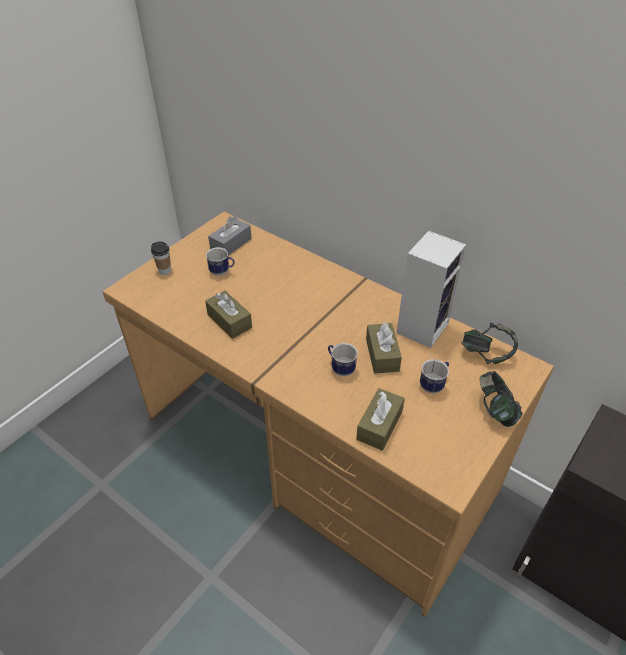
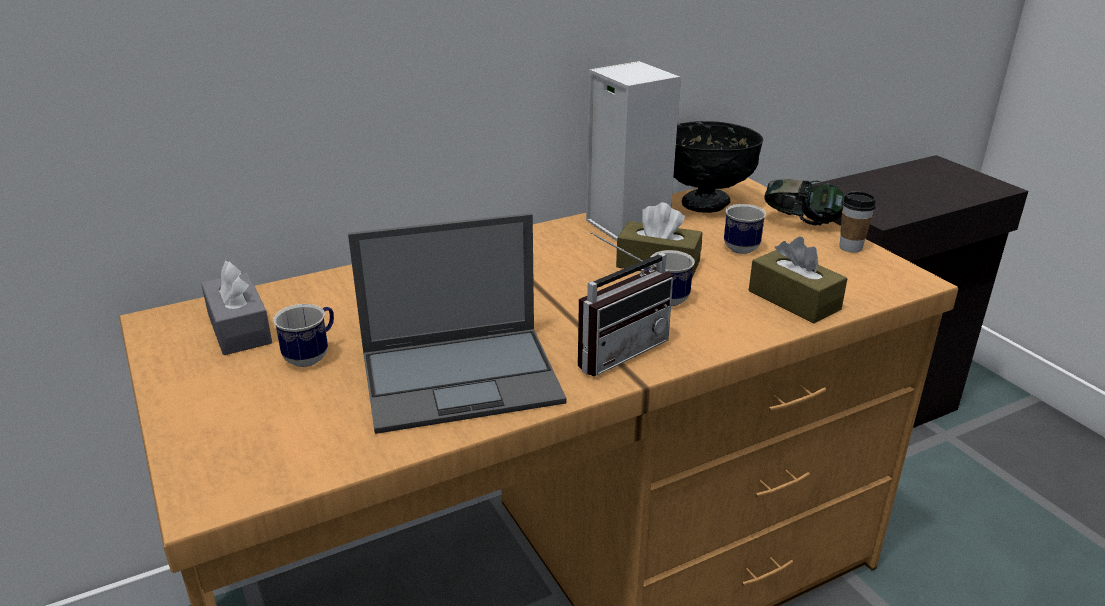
camera: 65 degrees left, 15 degrees down
cup [151,241,171,275] -> cup moved to [839,192,876,253]
brown tissue box [205,291,252,339] -> laptop [348,213,567,434]
headphones [461,323,518,364] -> black bowl [674,121,763,213]
none -> radio [578,232,673,376]

